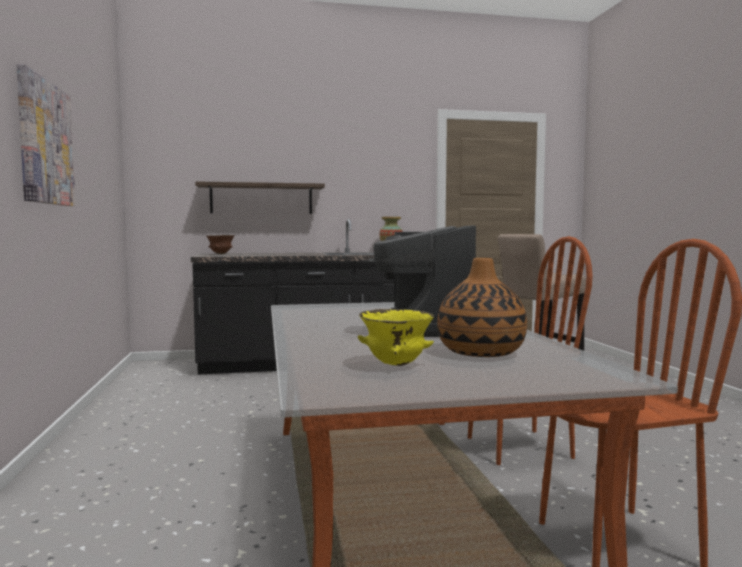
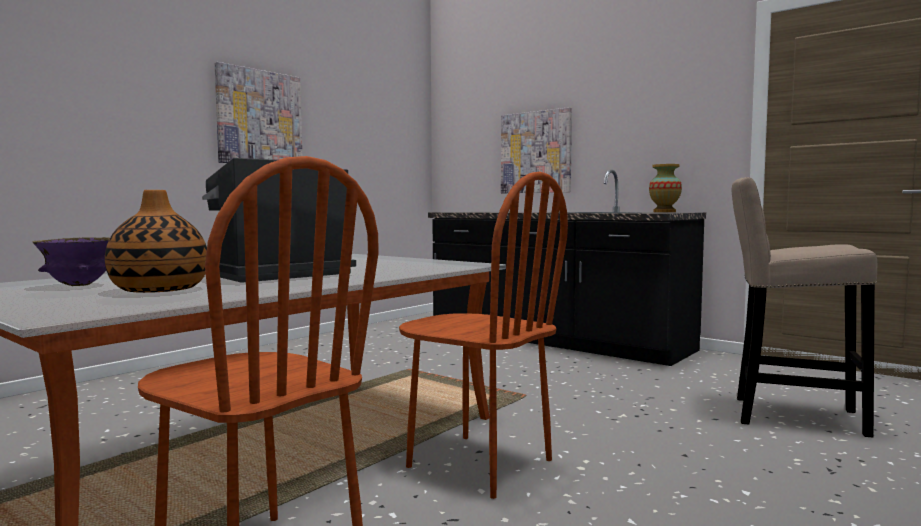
camera: 50 degrees right, 0 degrees up
shelf [195,181,325,214] -> picture [501,107,572,193]
brown bowl [207,235,235,254] -> none
yellow bowl [358,309,434,366] -> purple bowl [32,237,110,286]

